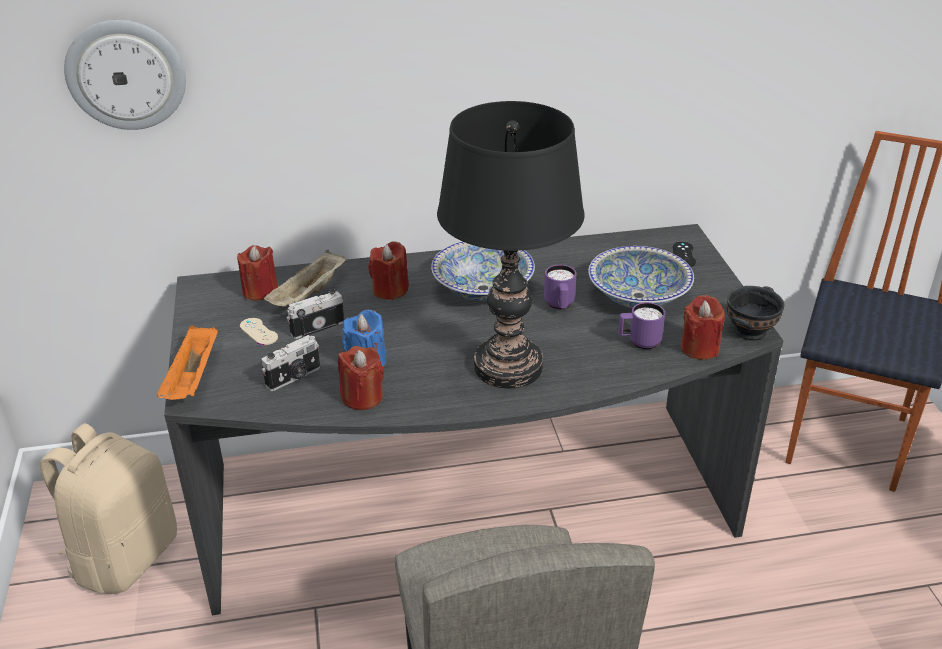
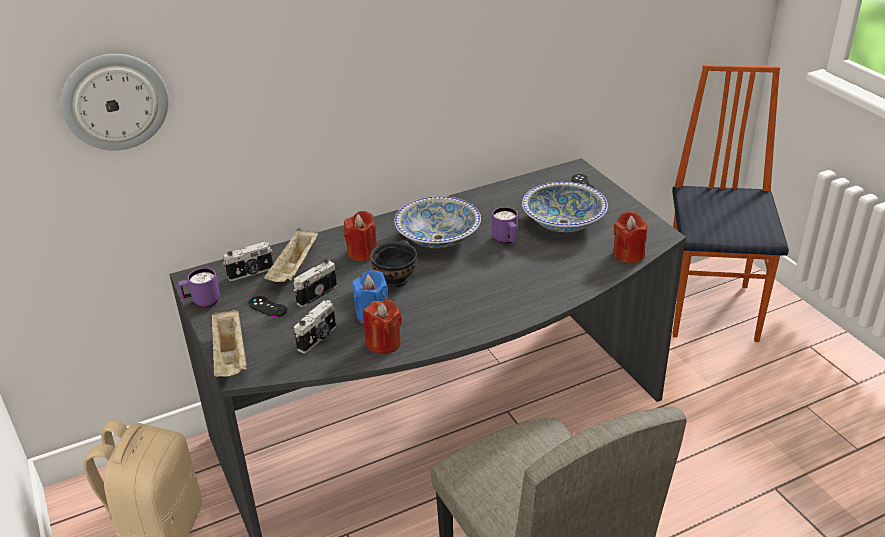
camera: 15 degrees left, 0 degrees up
orange tray [157,325,218,400] -> beige tray [212,310,247,377]
red candle [237,245,278,300] -> camera [223,242,273,281]
beige game controller [240,318,278,345] -> black game controller [248,296,287,317]
black table lamp [437,101,585,389] -> none
purple mug [618,302,665,349] -> purple mug moved to [178,268,220,308]
black bowl [727,286,785,341] -> black bowl moved to [370,240,417,288]

